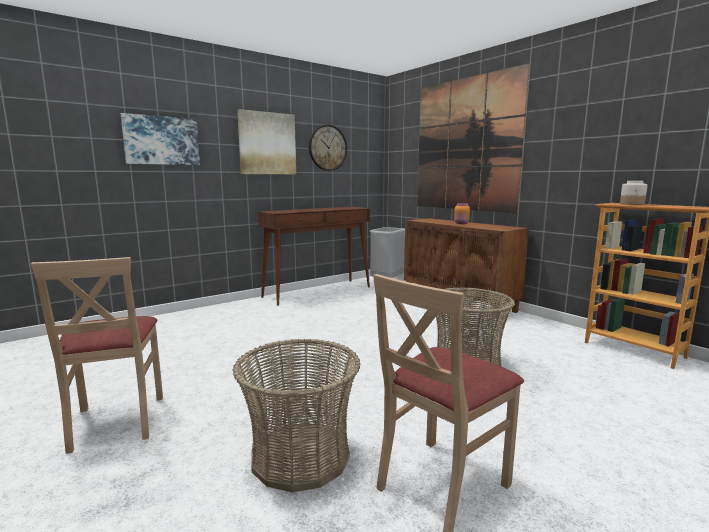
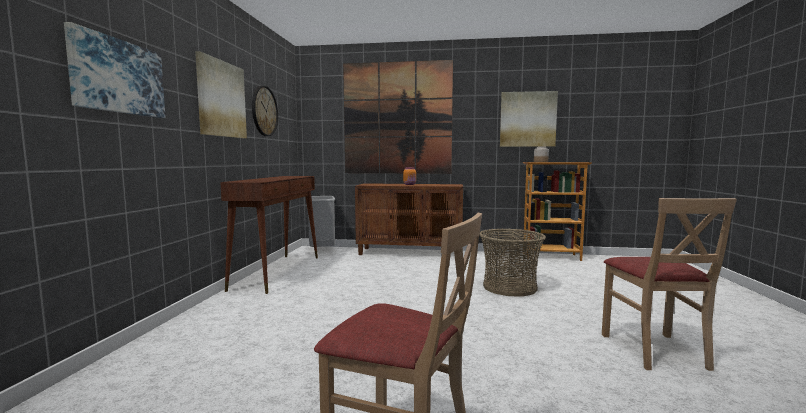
camera: 45 degrees left, 5 degrees down
basket [233,339,361,492] -> none
none -> picture [500,91,558,147]

